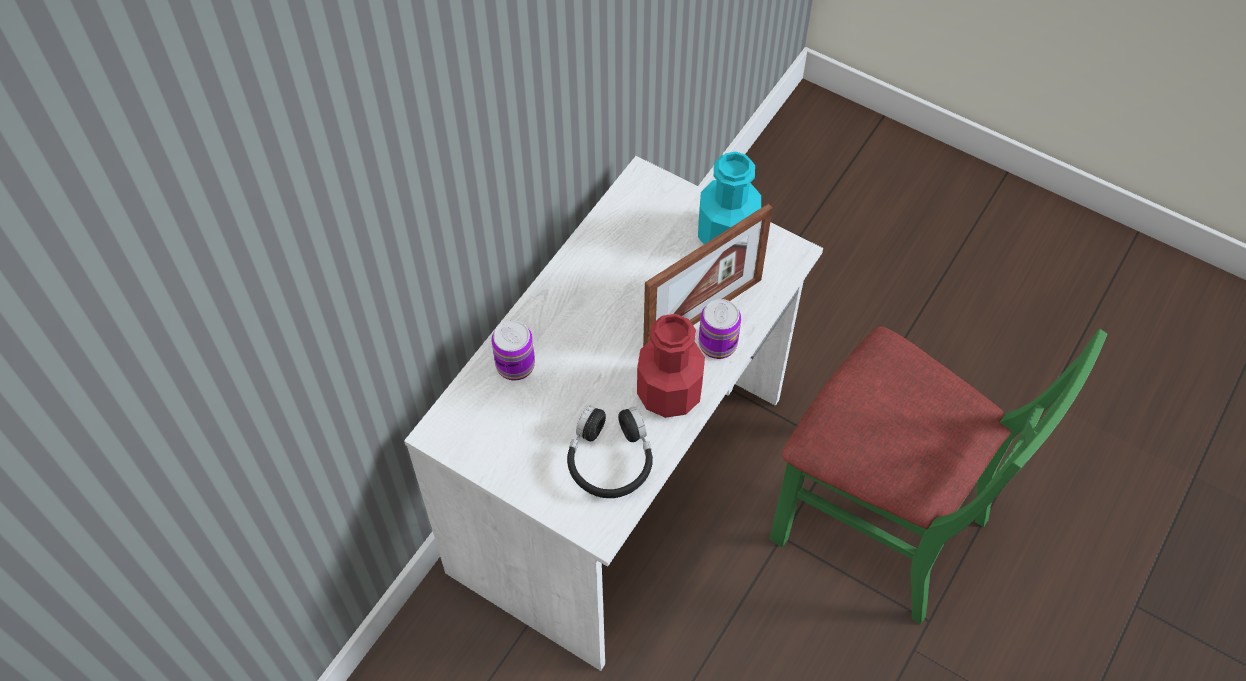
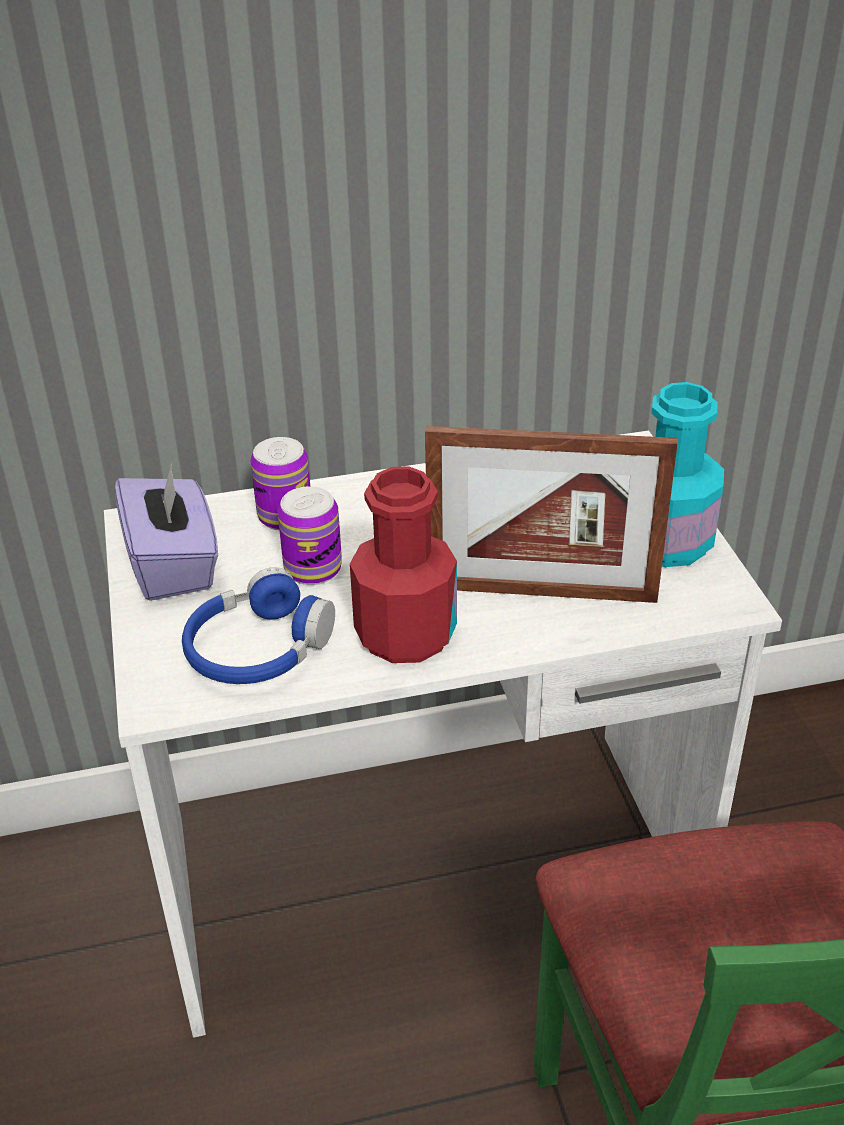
camera: 45 degrees right, 20 degrees down
black headphones [567,406,653,498] -> blue headphones [182,567,335,684]
can [699,299,741,359] -> can moved to [277,486,342,585]
none -> purple tissue box [115,462,218,601]

